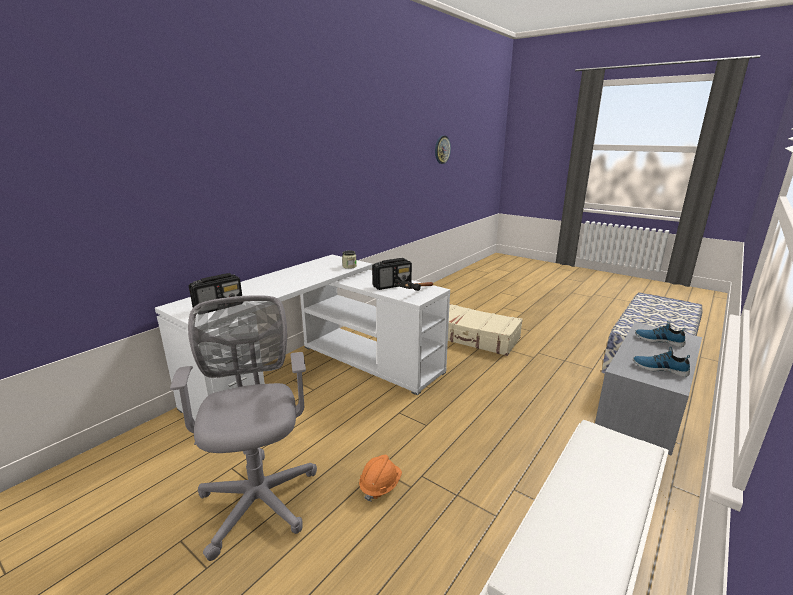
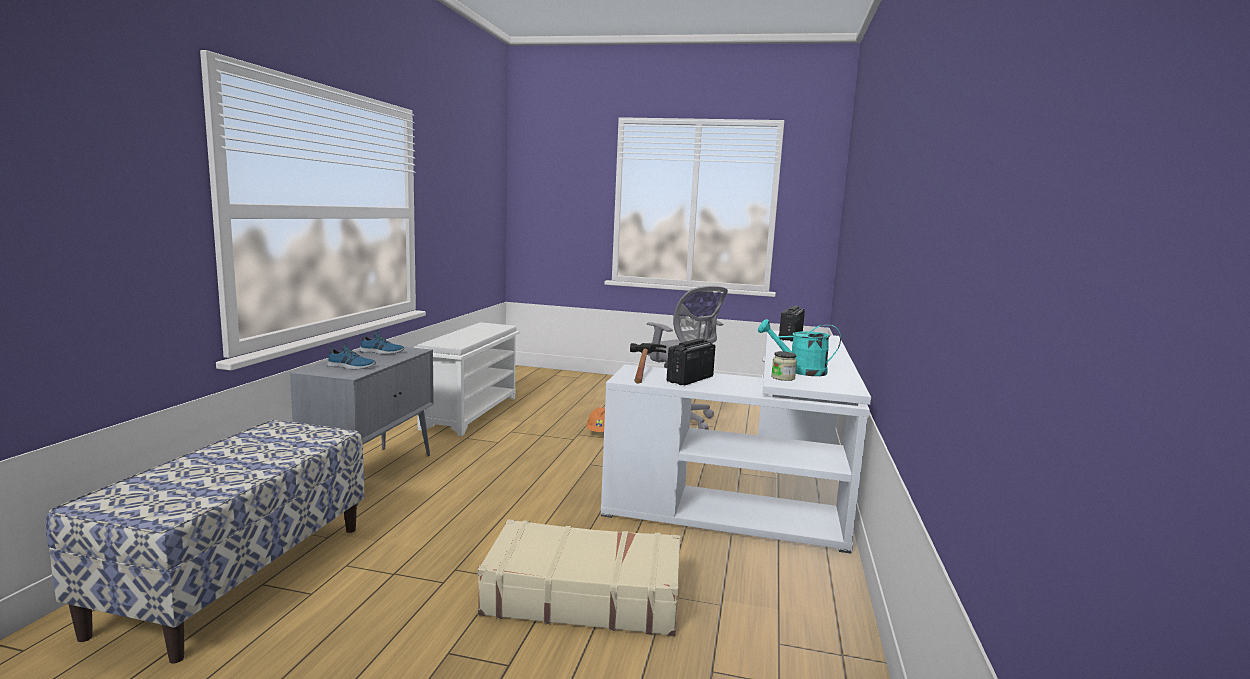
camera: 155 degrees right, 10 degrees down
wall clock [435,136,451,164] -> none
none -> turquoise watering can [758,319,841,376]

